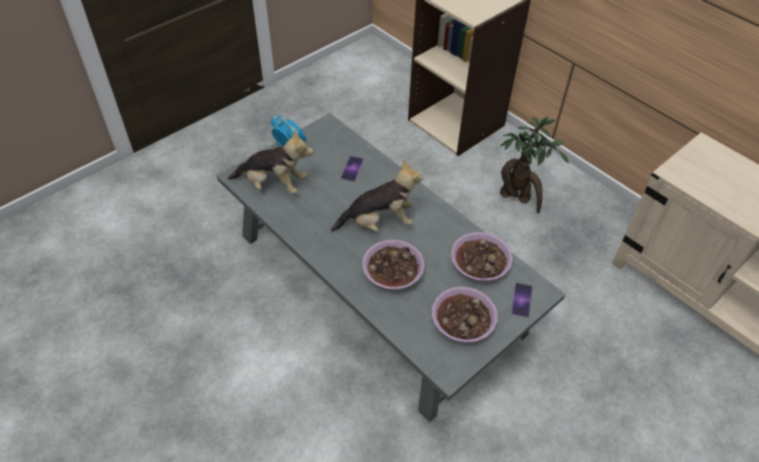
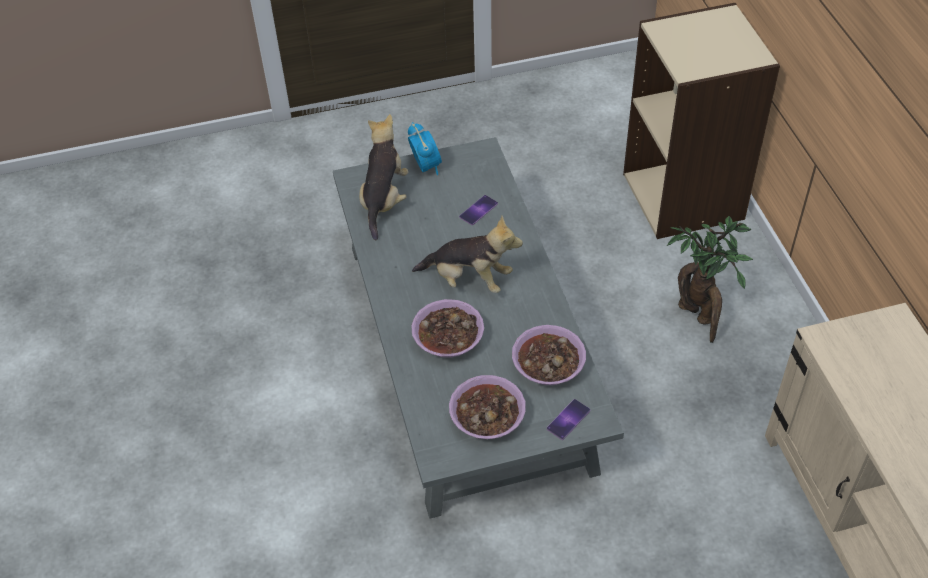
camera: 30 degrees right, 0 degrees up
plush toy [228,129,314,194] -> plush toy turned 120 degrees counterclockwise [359,114,408,240]

